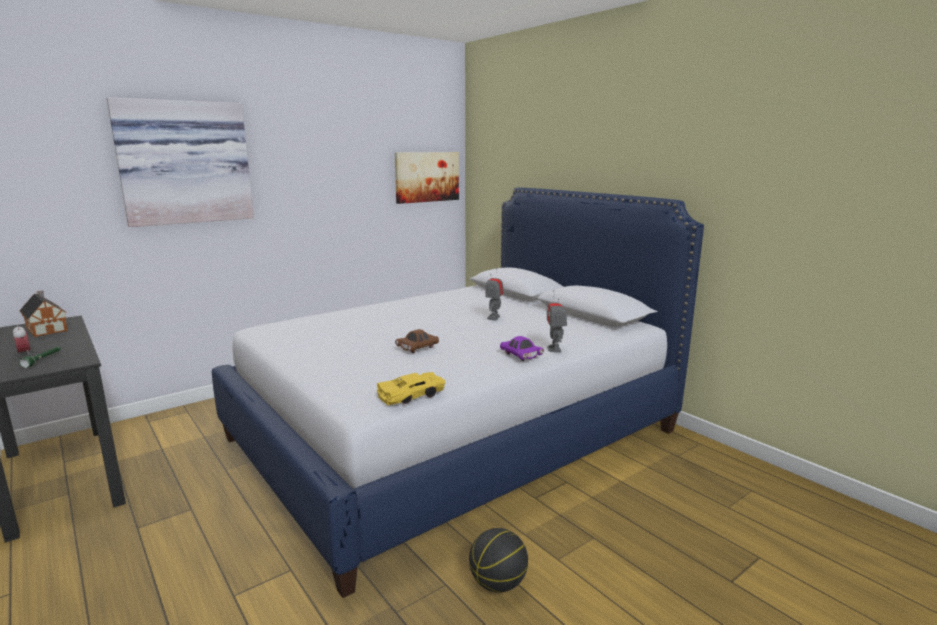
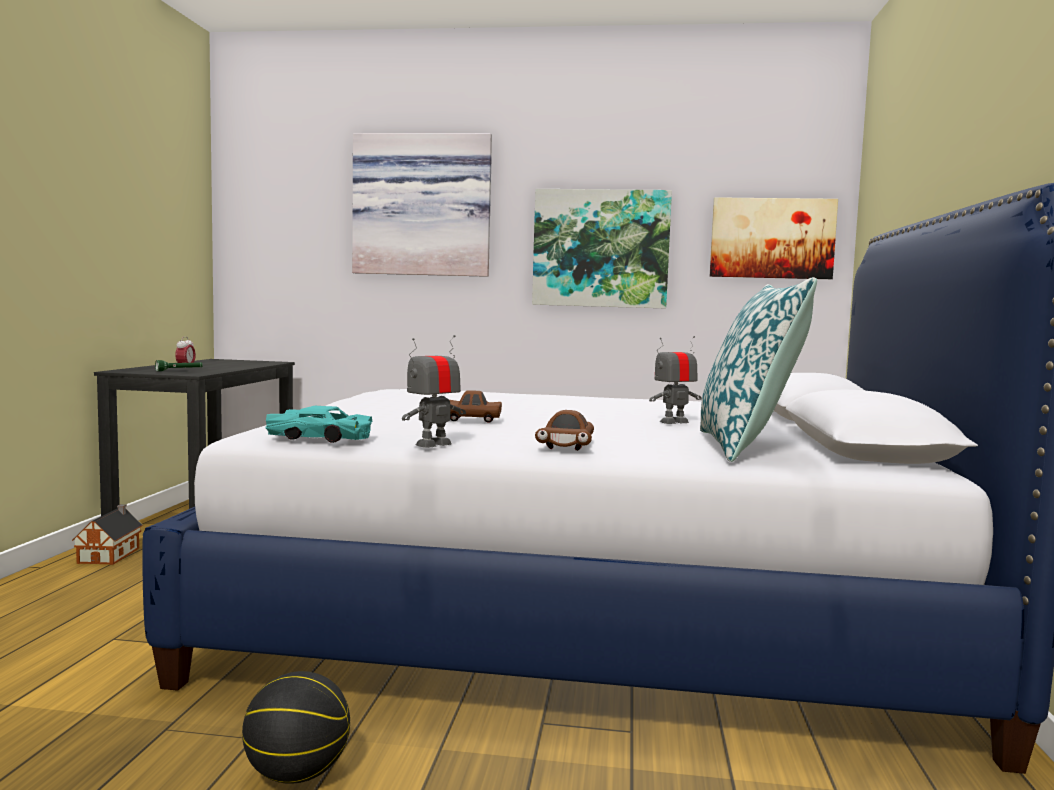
camera: 45 degrees right, 10 degrees down
toy house [19,290,68,337] -> toy house moved to [72,504,143,565]
yellow toy car [377,372,445,405] -> turquoise toy car [265,406,372,443]
purple toy car [500,336,544,361] -> brown toy car [535,410,594,451]
toy robot [546,290,567,352] -> toy robot moved to [402,335,466,448]
none -> picture [532,189,672,308]
none -> pillow [700,277,817,462]

